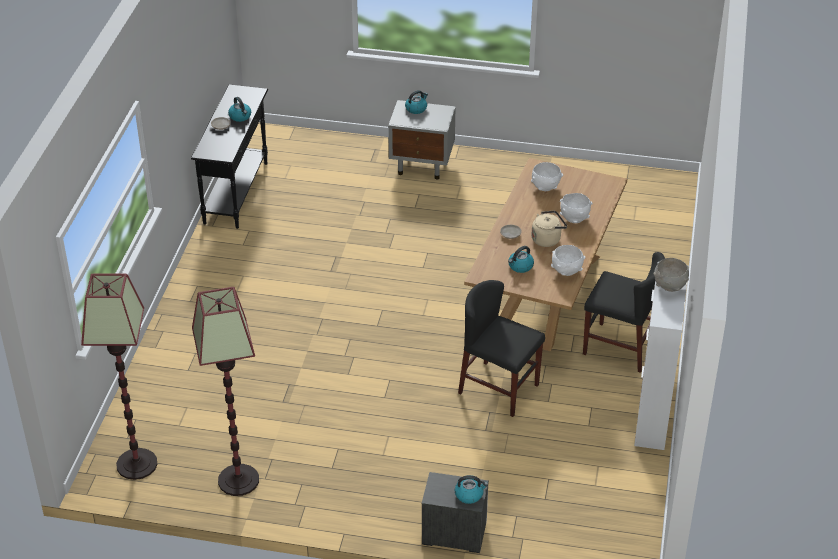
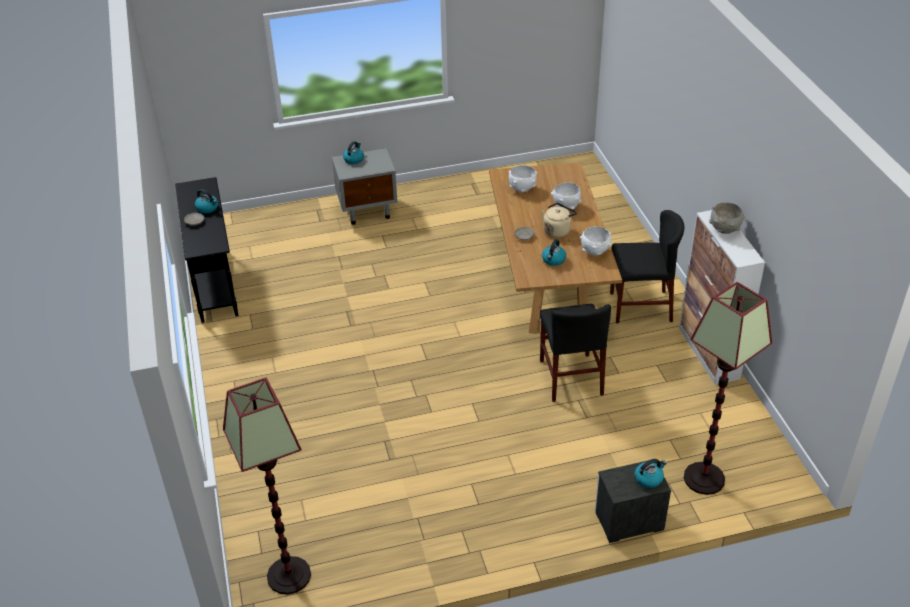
camera: 25 degrees left, 0 degrees up
floor lamp [192,287,259,496] -> floor lamp moved to [684,282,773,495]
black chair [458,280,545,417] -> black chair turned 105 degrees counterclockwise [540,304,611,402]

